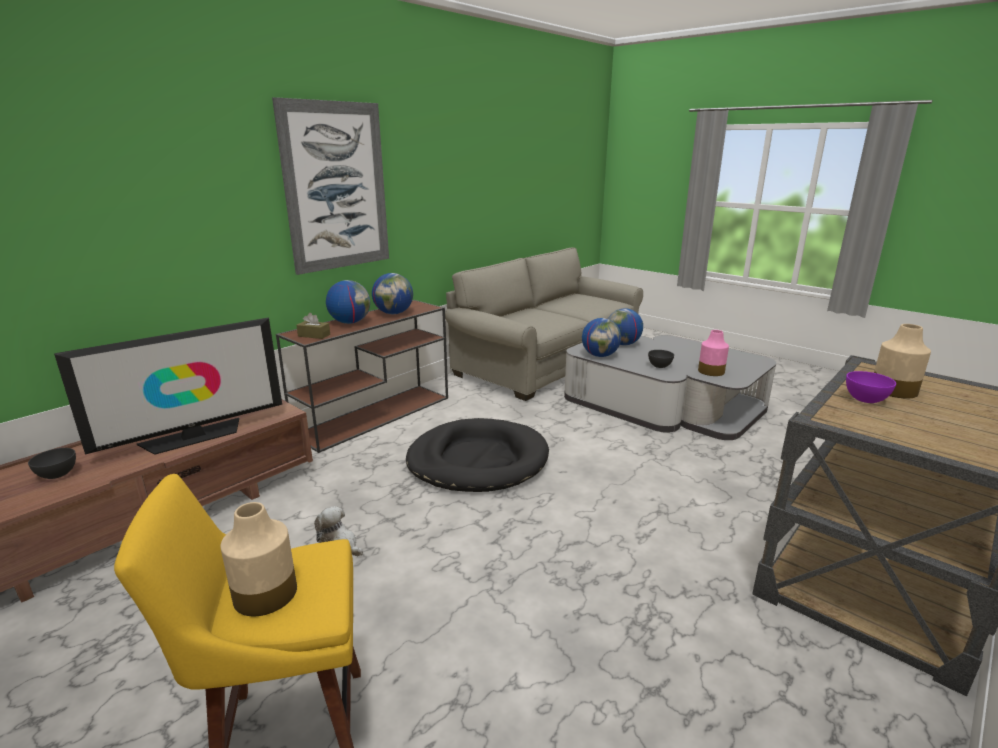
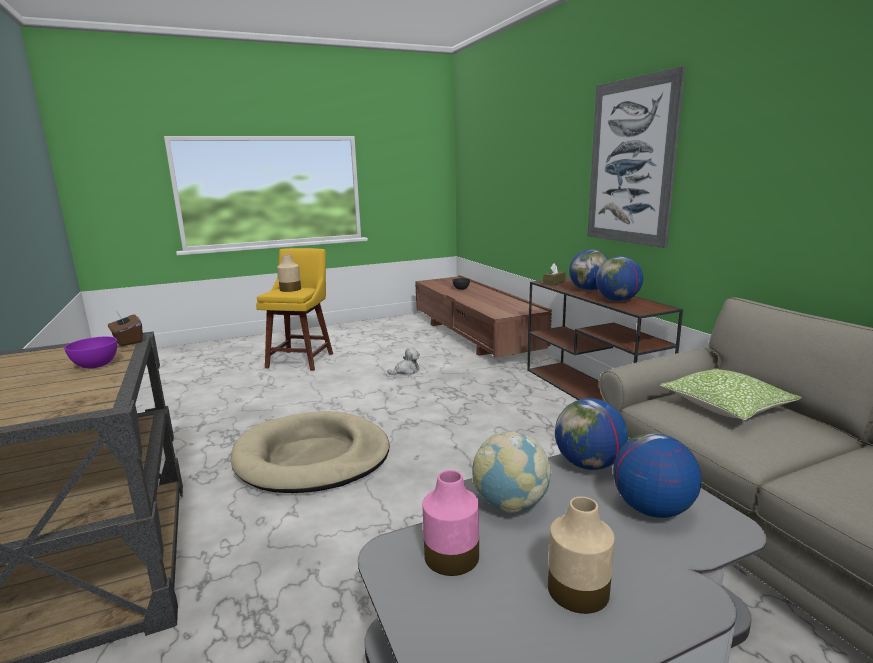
camera: 115 degrees right, 5 degrees down
television [54,318,282,455] -> none
black dog bed [406,418,549,492] -> none
grey bowl [648,350,674,368] -> globe [473,432,552,513]
beige vase [874,324,931,399] -> beige vase moved to [548,496,615,614]
none -> brown tissue box [108,310,143,346]
none -> beige dog bed [231,411,390,493]
none -> pillow [660,368,802,421]

